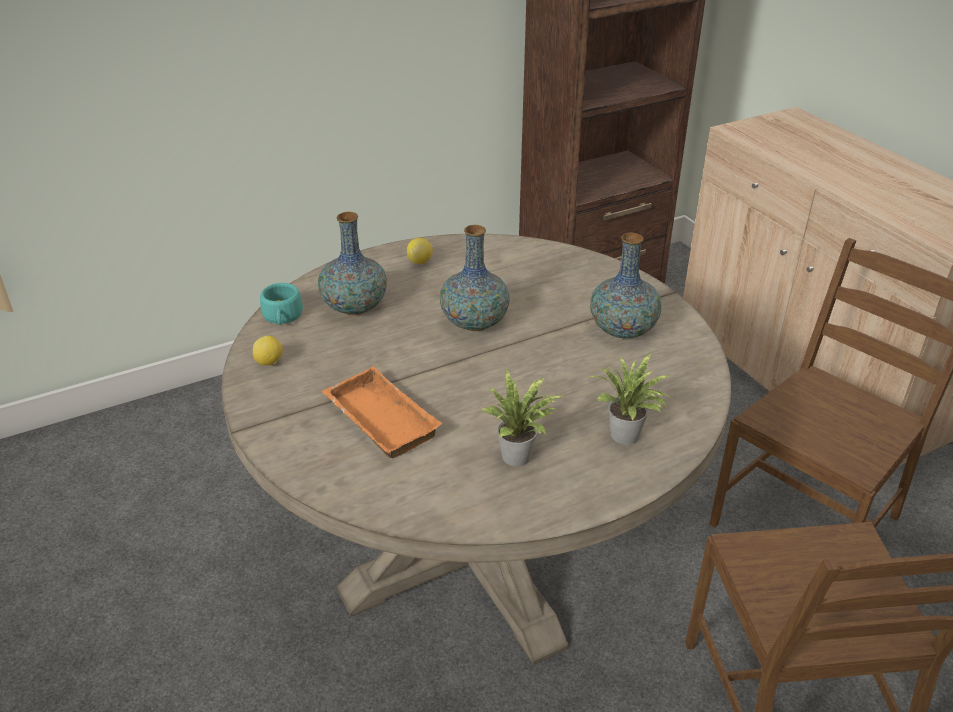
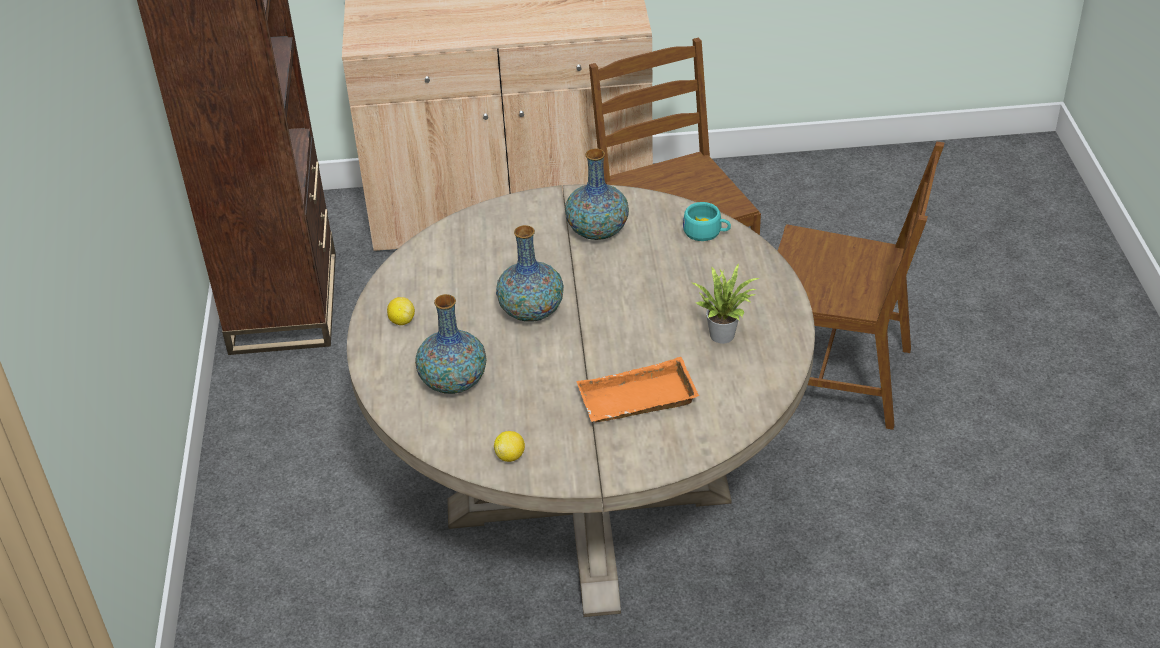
camera: 65 degrees left, 5 degrees up
turquoise cup [260,283,303,325] -> turquoise cup moved to [683,202,731,241]
potted plant [588,353,672,445] -> none

